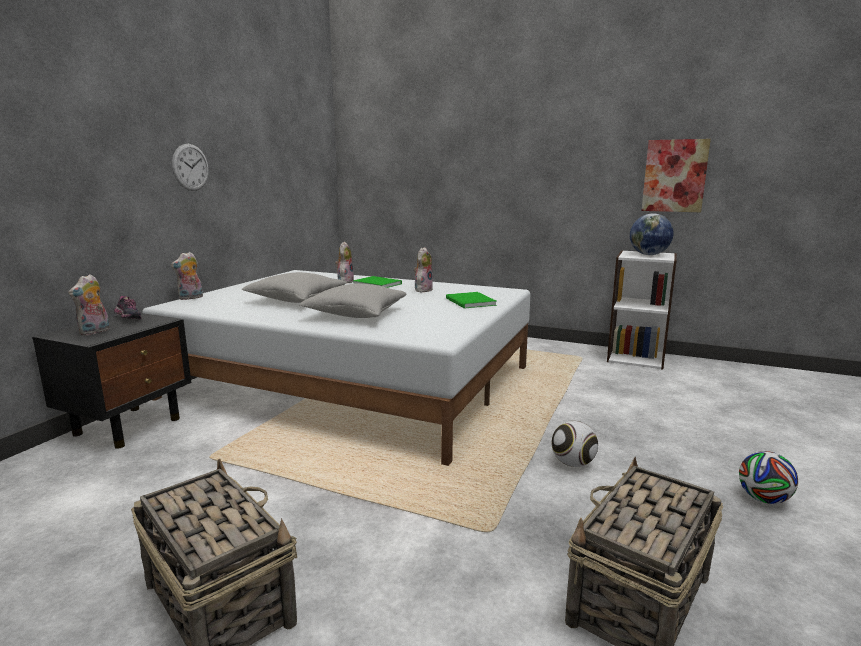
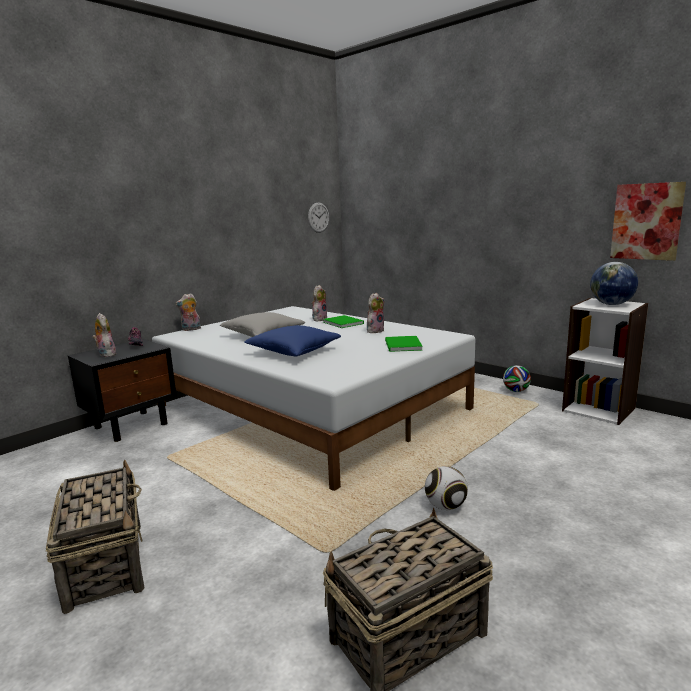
camera: 20 degrees right, 0 degrees up
plush toy [68,274,110,335] -> plush toy turned 105 degrees clockwise [93,313,117,357]
wall clock [172,144,209,191] -> wall clock moved to [308,202,329,233]
grey pillow [299,283,407,318] -> blue pillow [244,325,341,356]
football [739,451,798,504] -> football moved to [503,365,531,392]

